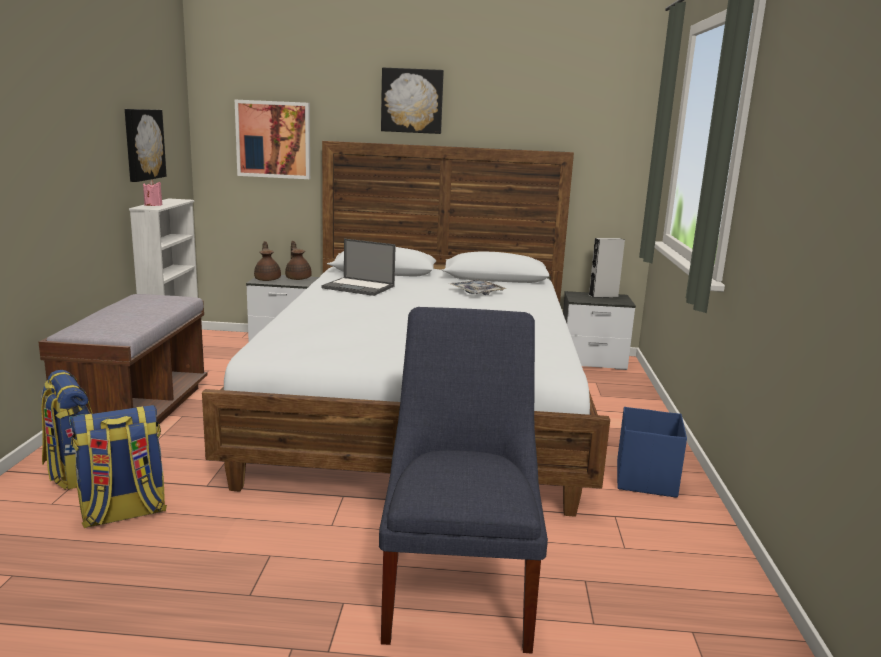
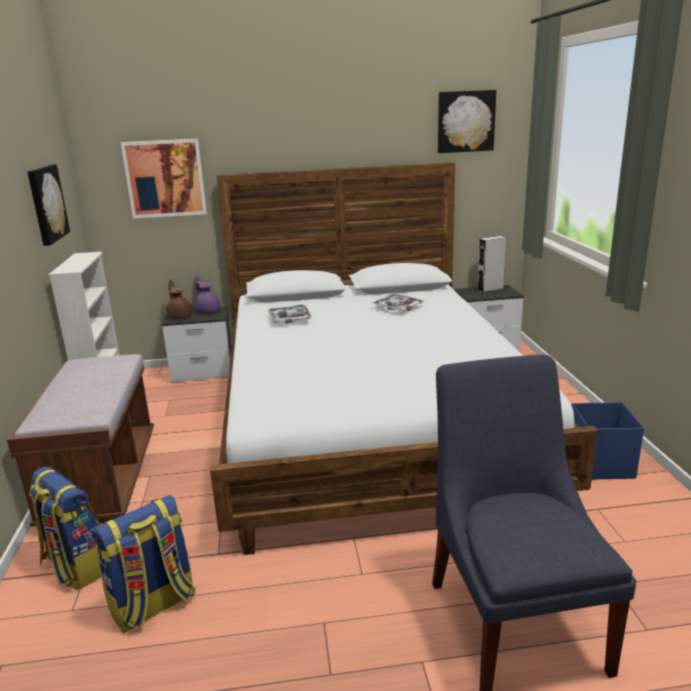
camera: 10 degrees left, 5 degrees up
pink candle [143,180,163,206] -> none
brown teapot [285,241,312,280] -> purple teapot [195,275,221,313]
laptop [322,239,396,296] -> tray [268,305,312,324]
picture [381,67,444,134] -> picture moved to [438,90,496,153]

